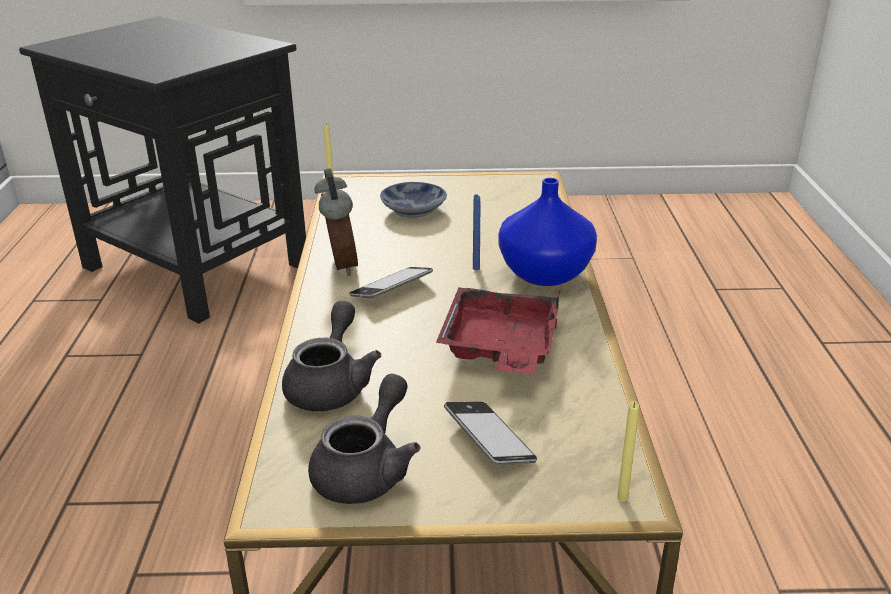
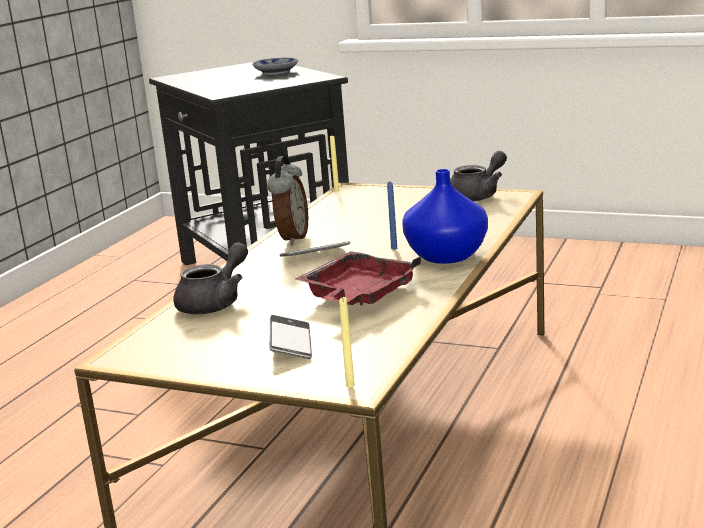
camera: 25 degrees right, 10 degrees down
grey teapot [308,374,420,504] -> grey teapot moved to [450,151,507,202]
bowl [380,182,447,218] -> bowl moved to [252,57,298,75]

